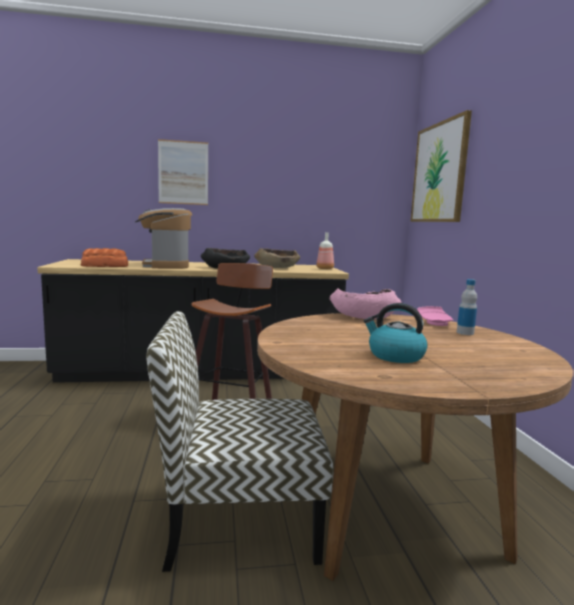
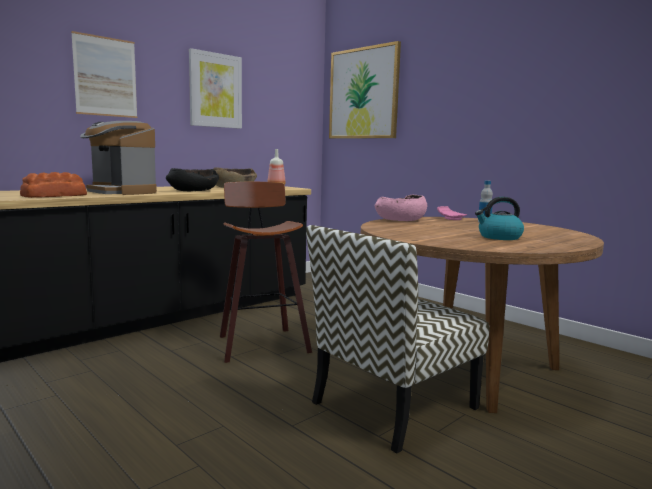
camera: 35 degrees left, 0 degrees up
none -> picture [189,48,242,129]

